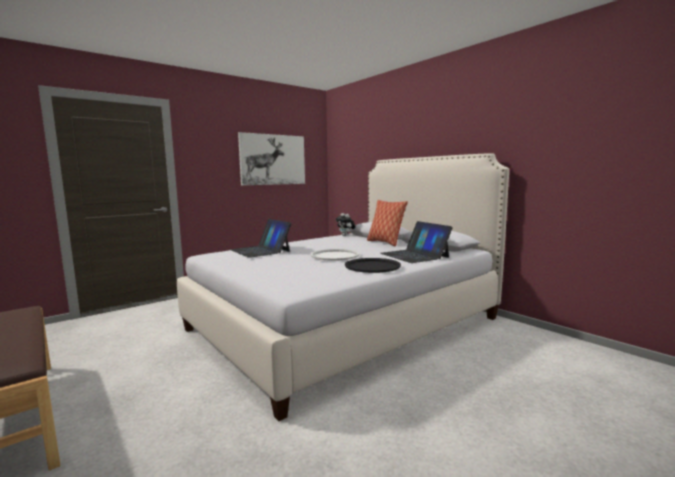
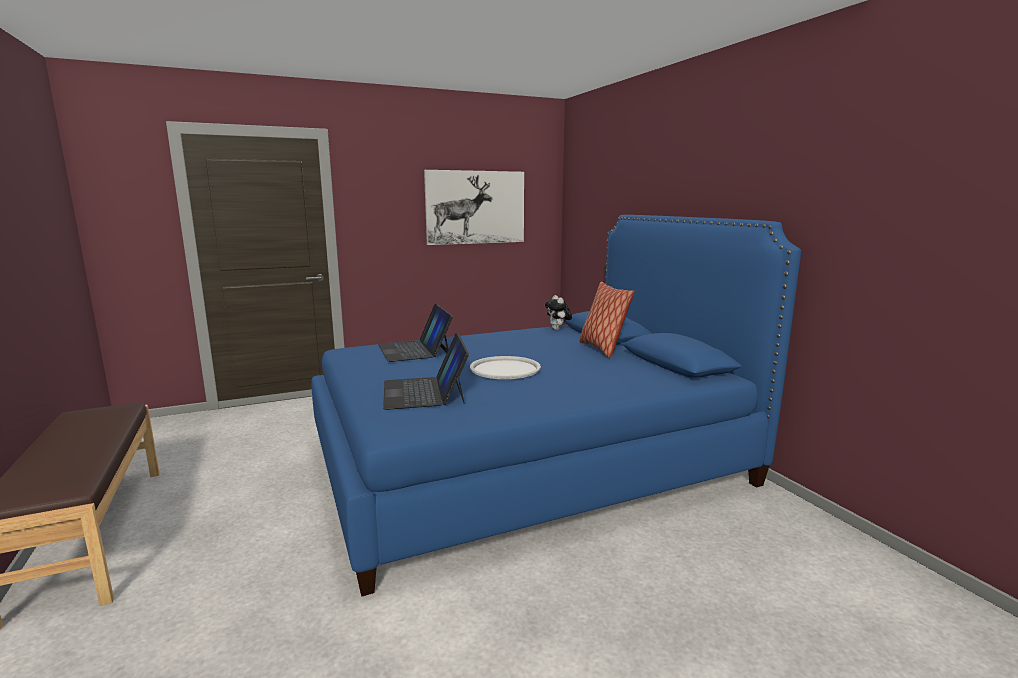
camera: 15 degrees right, 5 degrees up
white bed [177,153,509,421] -> blue bed [311,215,801,597]
black tray [345,258,401,273] -> none
laptop [380,221,453,263] -> laptop moved to [383,332,469,410]

